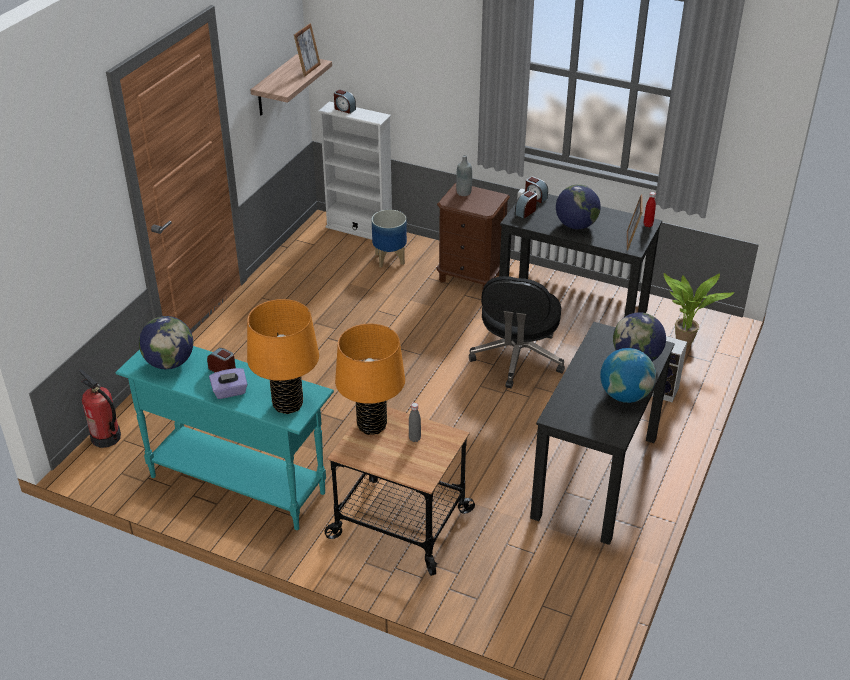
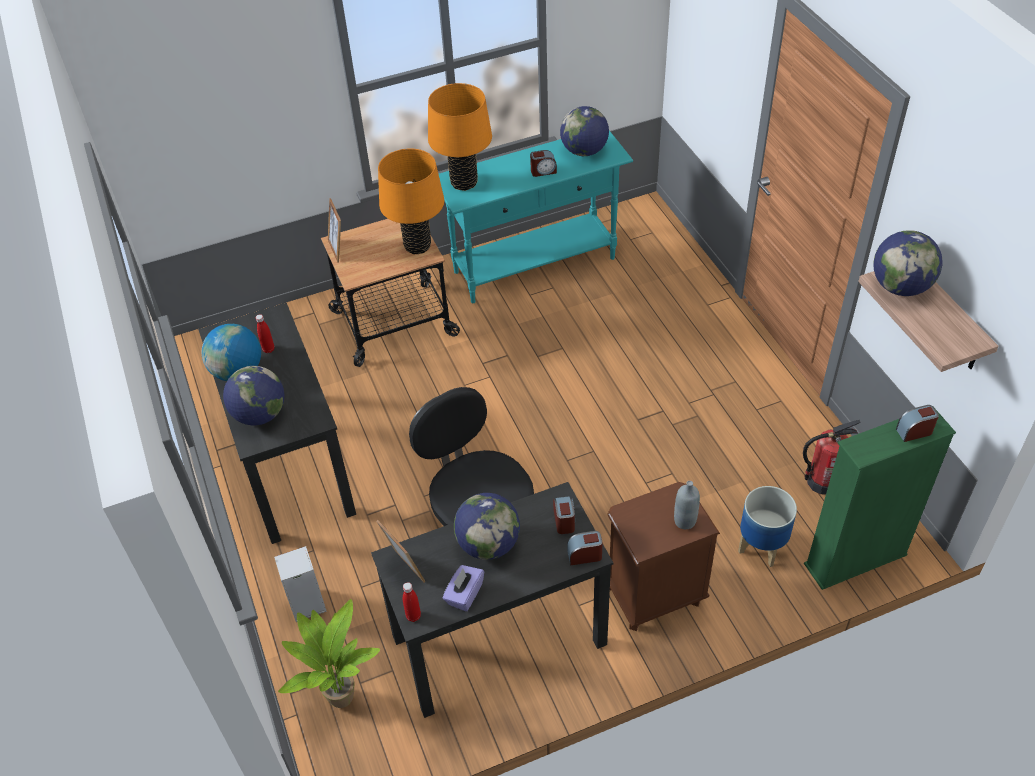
camera: 135 degrees right, 10 degrees up
fire extinguisher [79,369,121,448] -> fire extinguisher moved to [803,420,861,495]
purple tissue box [209,368,248,399] -> purple tissue box moved to [443,565,484,611]
picture frame [294,23,321,77] -> picture frame moved to [328,198,341,262]
white bookcase [318,101,392,240] -> green bookcase [804,409,956,590]
grey bottle [409,403,421,442] -> none
none -> red bottle [256,314,274,353]
none -> globe [874,230,942,296]

